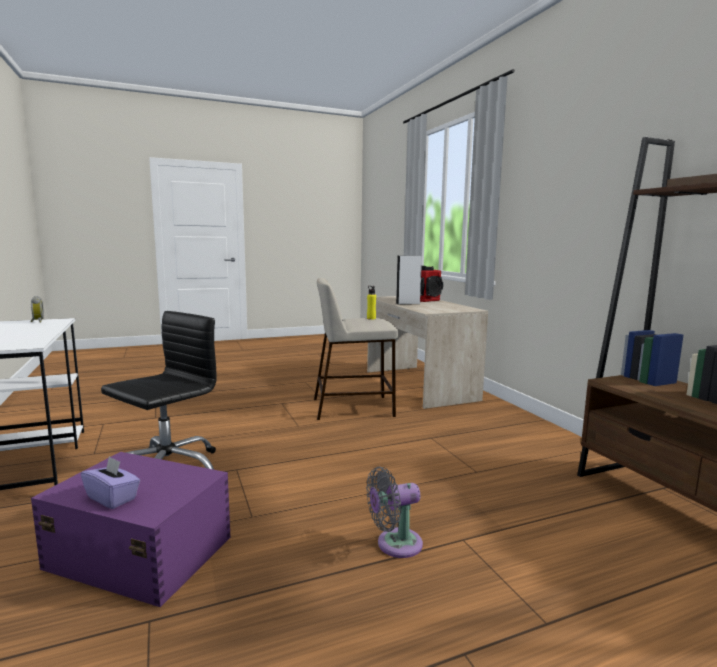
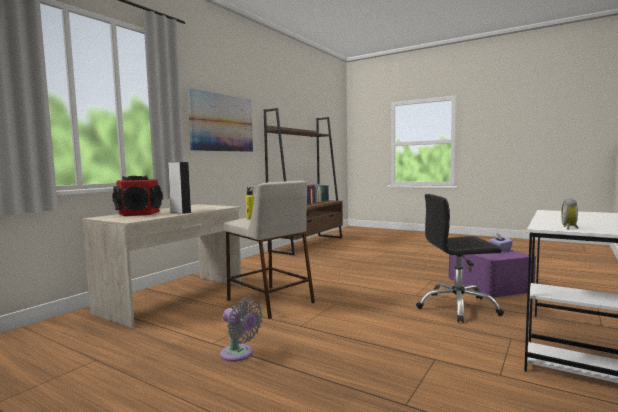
camera: 125 degrees left, 5 degrees down
grey fan [366,467,423,558] -> grey fan moved to [220,297,263,362]
none -> picture [187,88,253,152]

